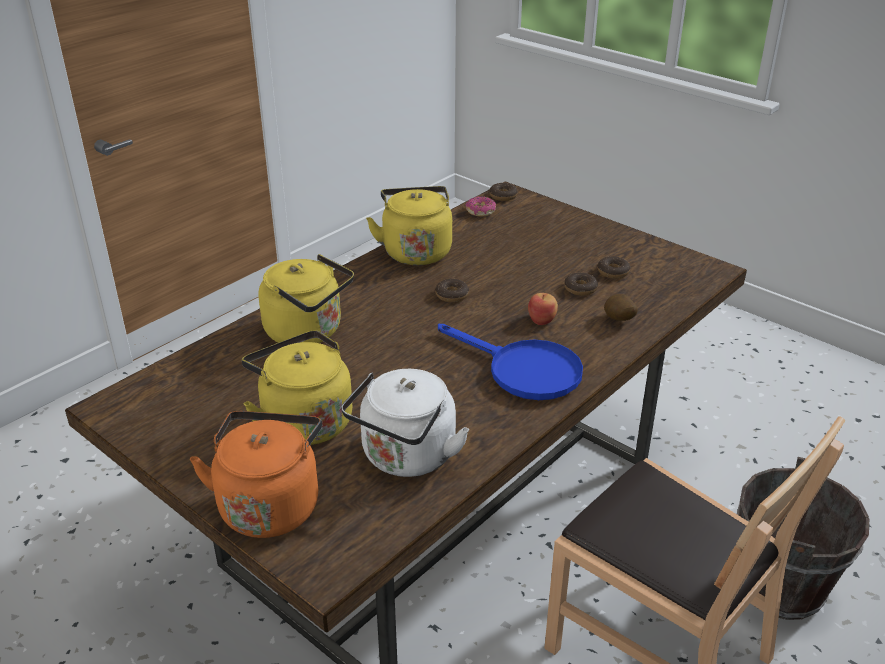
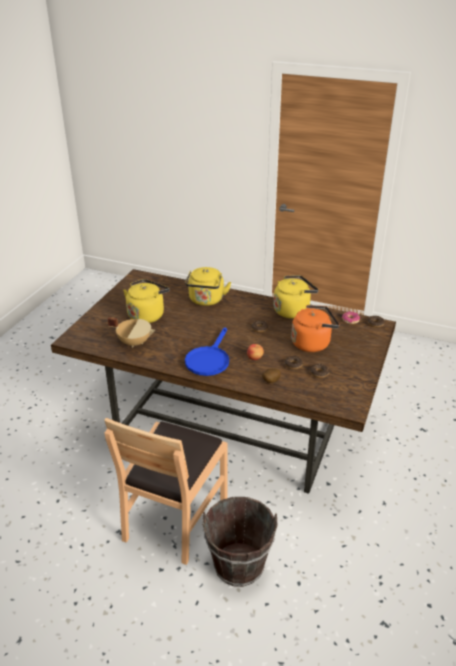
camera: 70 degrees right, 0 degrees up
orange kettle [190,411,322,538] -> orange kettle moved to [291,305,340,352]
white kettle [341,369,469,477] -> beige cooking pot [108,317,155,348]

